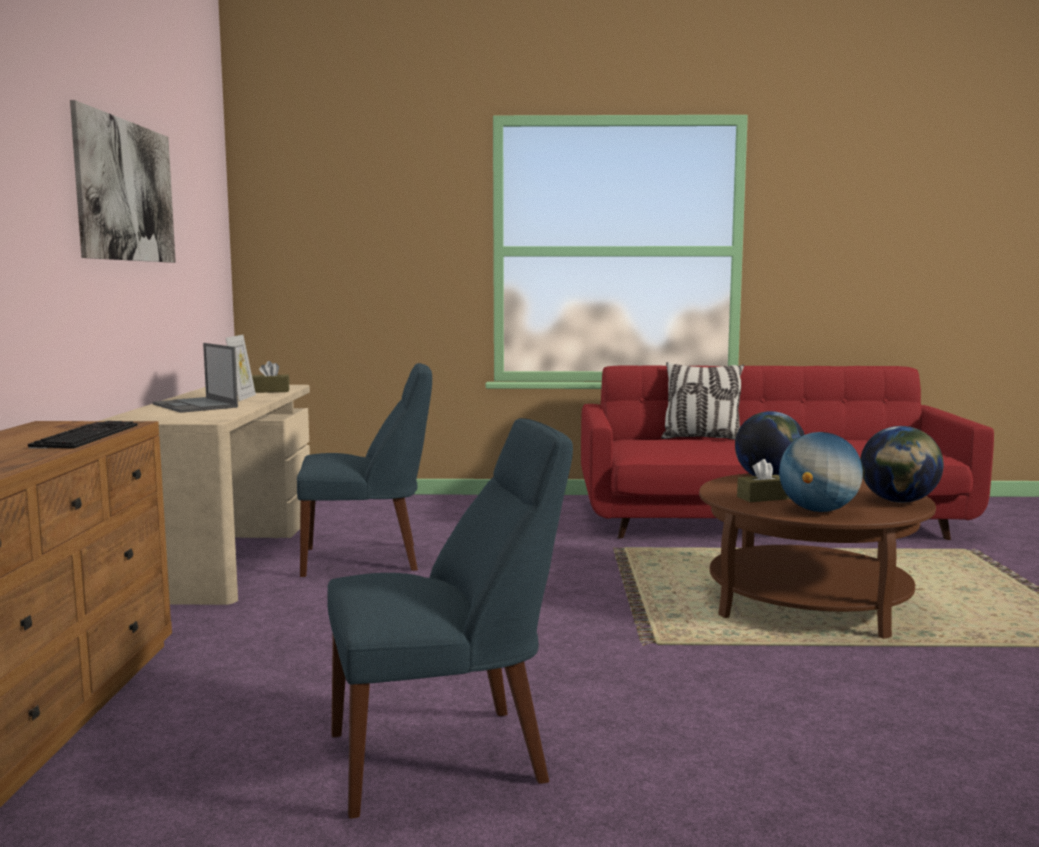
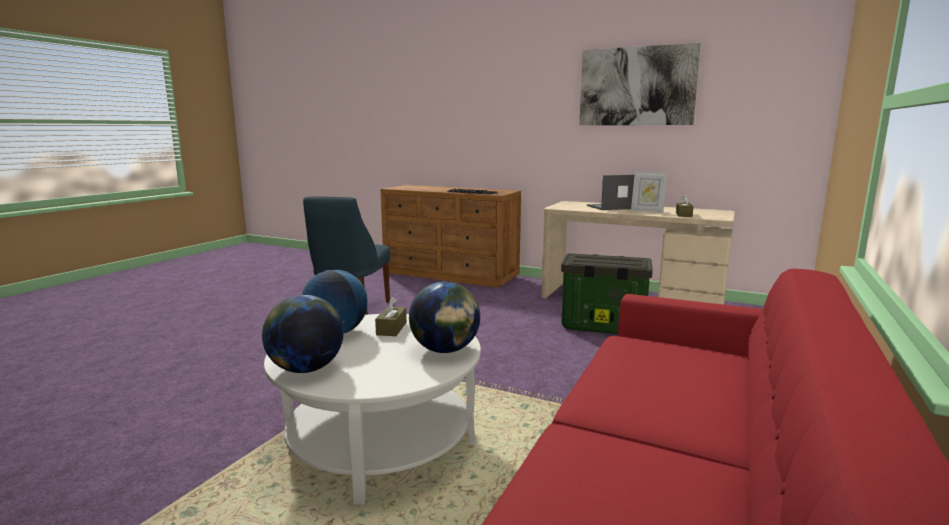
camera: 115 degrees right, 5 degrees up
blue chair [297,363,432,577] -> storage box [561,253,653,334]
pillow [661,362,744,440] -> none
brown coffee table [699,473,936,639] -> white coffee table [264,314,481,504]

